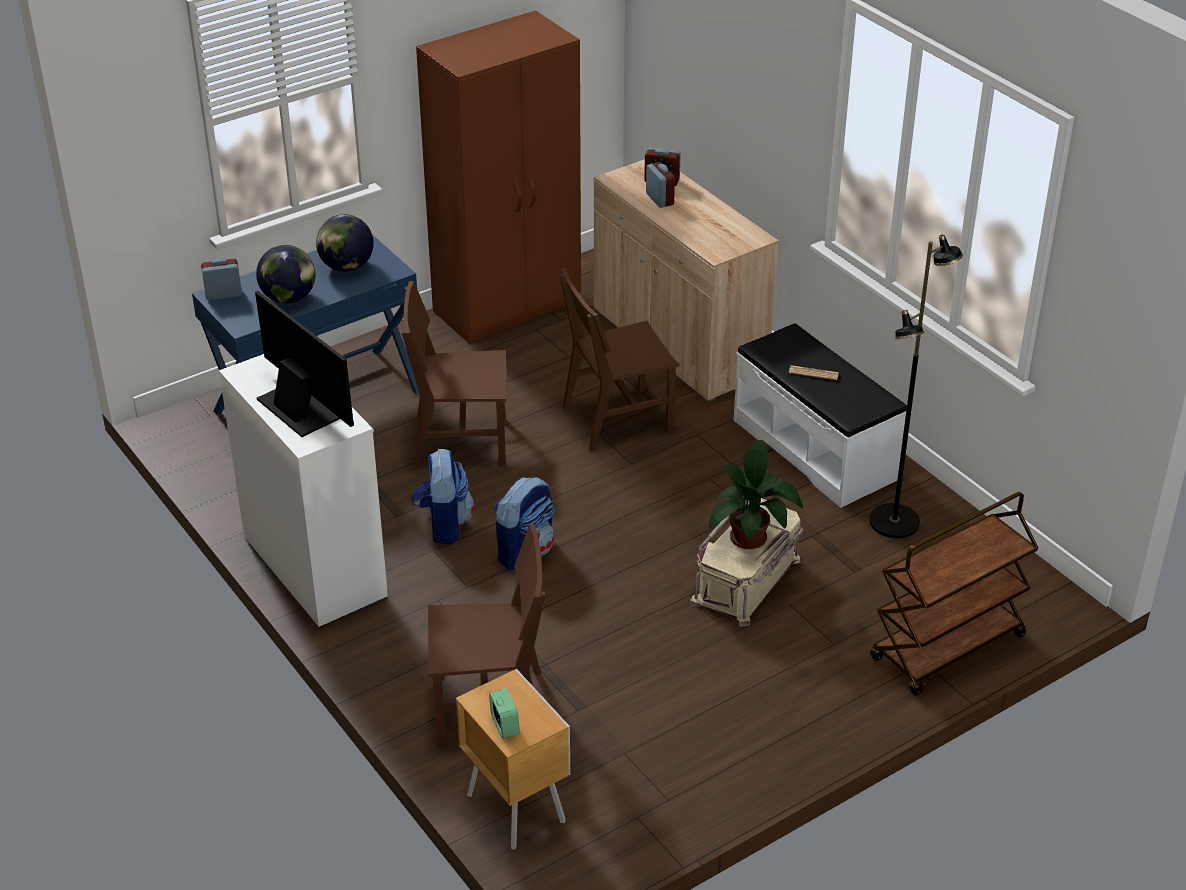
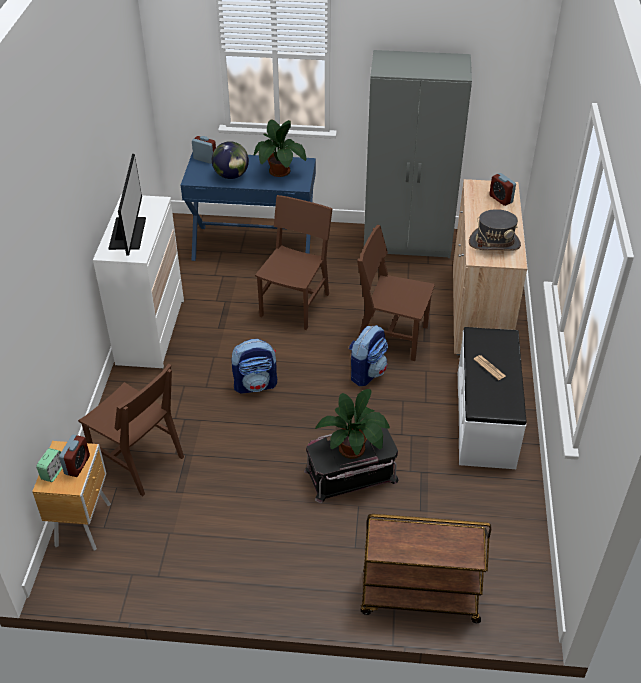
camera: 40 degrees right, 5 degrees up
globe [316,214,374,272] -> potted plant [254,119,307,177]
brown chair [402,281,507,469] -> brown chair turned 75 degrees clockwise [255,195,333,330]
backpack [412,449,474,545] -> backpack moved to [349,325,388,386]
brown wardrobe [416,10,581,344] -> grey wardrobe [364,50,472,258]
alarm clock [646,162,675,208] -> alarm clock moved to [59,435,90,477]
beige storage box [690,498,803,627] -> black storage box [304,428,399,503]
black floor lamp [869,234,963,538] -> none
none -> grey hat [469,209,521,251]

